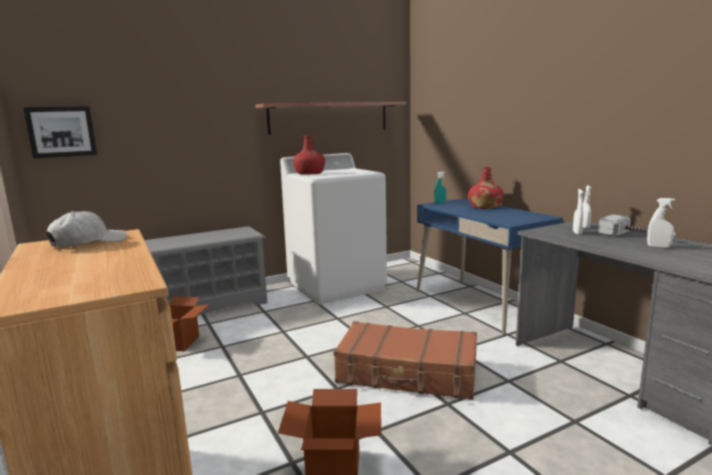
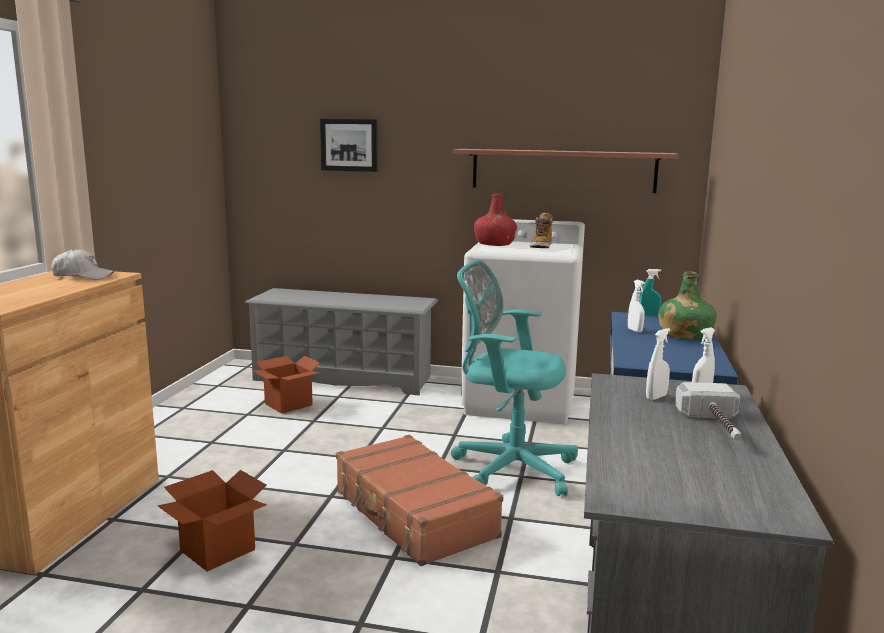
camera: 40 degrees right, 0 degrees up
picture [23,106,97,159] -> picture moved to [320,119,378,172]
red bottle [468,167,504,209] -> green bottle [658,271,717,339]
white spray bottle [647,198,675,248] -> white spray bottle moved to [628,279,645,332]
none -> turquoise office chair [451,260,578,496]
none -> boot [530,213,553,248]

